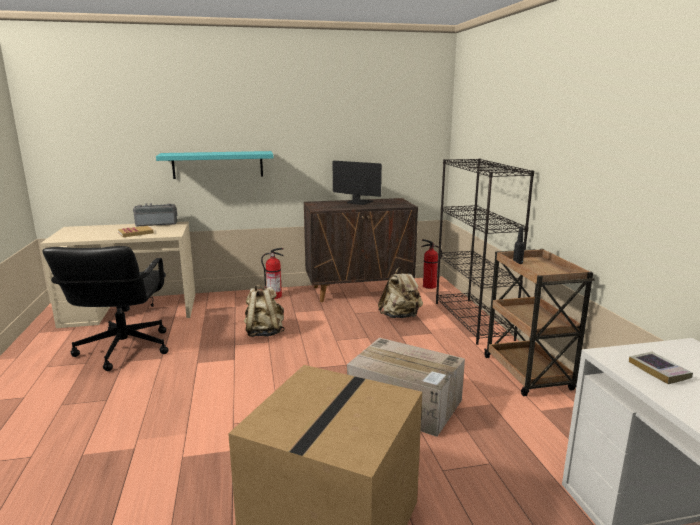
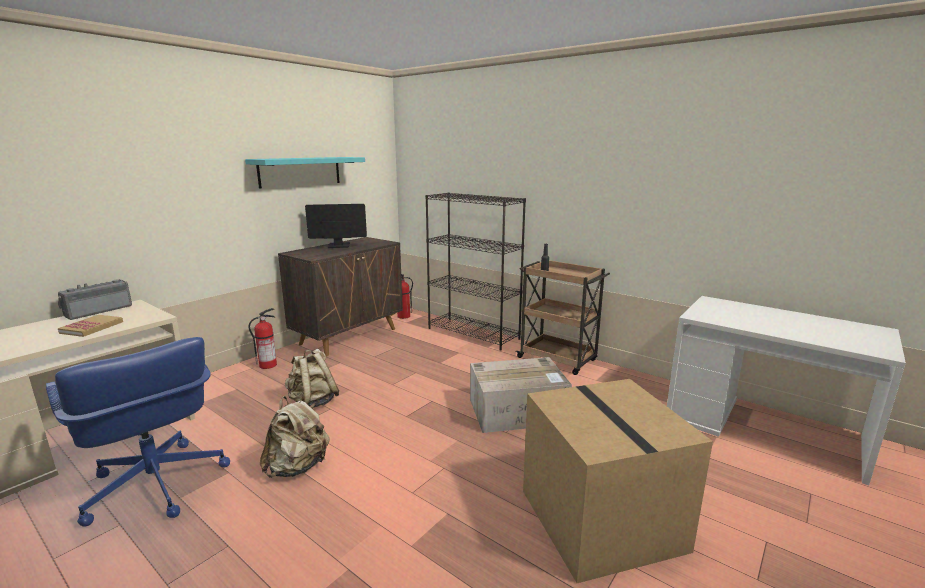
camera: 40 degrees left, 0 degrees up
black office chair [43,246,168,371] -> blue office chair [46,337,230,527]
turquoise shelf [156,151,273,179] -> turquoise shelf moved to [245,157,365,189]
beige backpack [378,267,423,318] -> beige backpack moved to [260,396,330,478]
book [629,352,693,384] -> none

